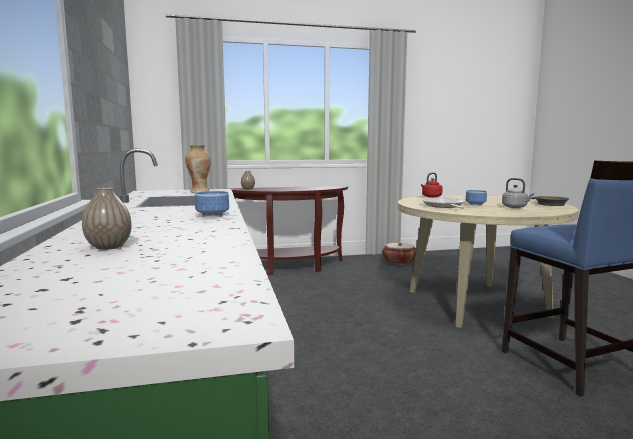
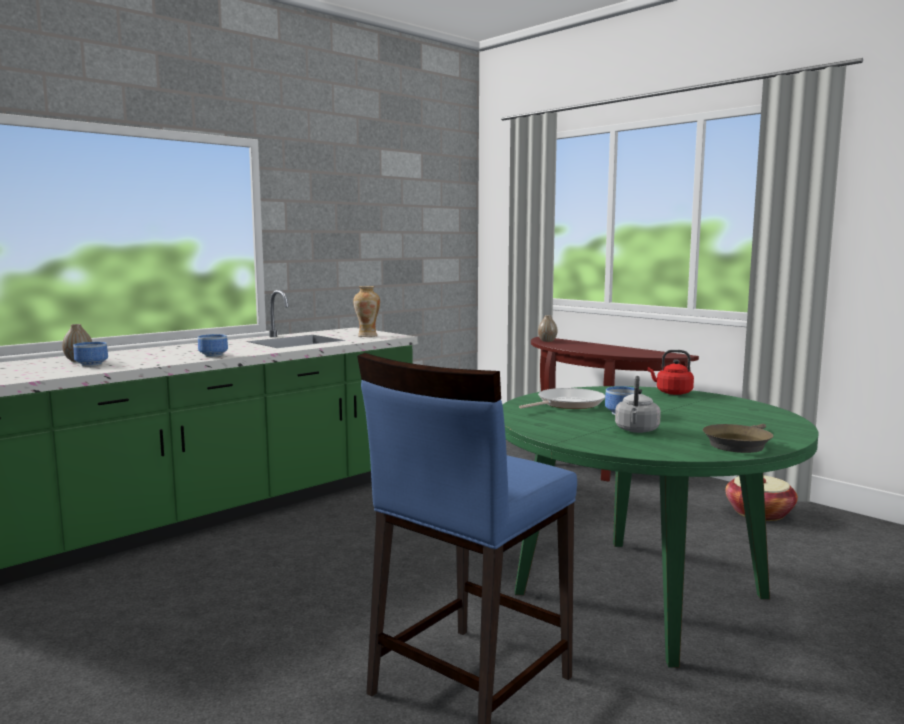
camera: 60 degrees right, 0 degrees up
beige dining table [398,195,579,328] -> green dining table [503,386,819,668]
none -> bowl [73,342,108,367]

